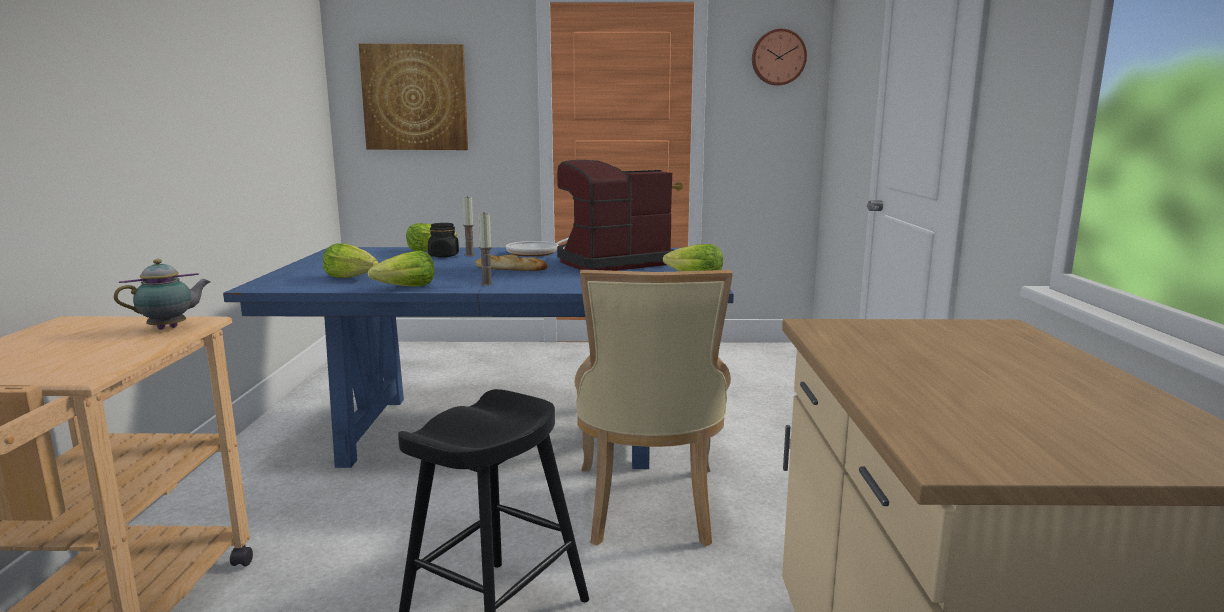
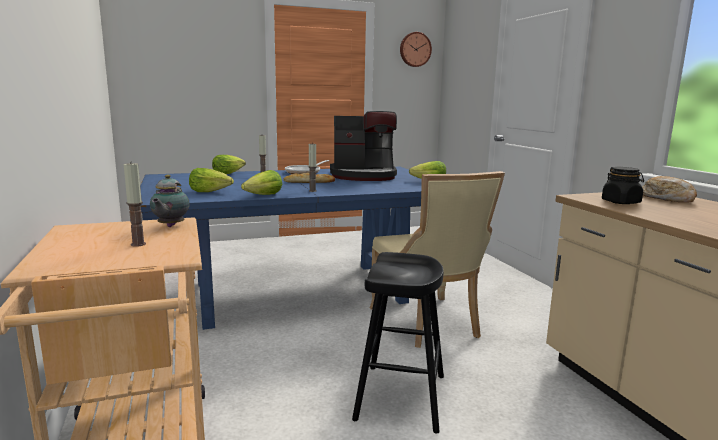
camera: 20 degrees left, 0 degrees up
teapot [114,259,210,330] -> teapot turned 150 degrees clockwise [150,174,190,227]
picture [359,44,468,150] -> none
black jar [428,223,459,258] -> black jar moved to [602,167,644,204]
coffee machine [557,160,674,271] -> coffee machine turned 135 degrees counterclockwise [330,111,397,181]
none -> candle [124,163,146,247]
none -> bread [642,176,697,202]

